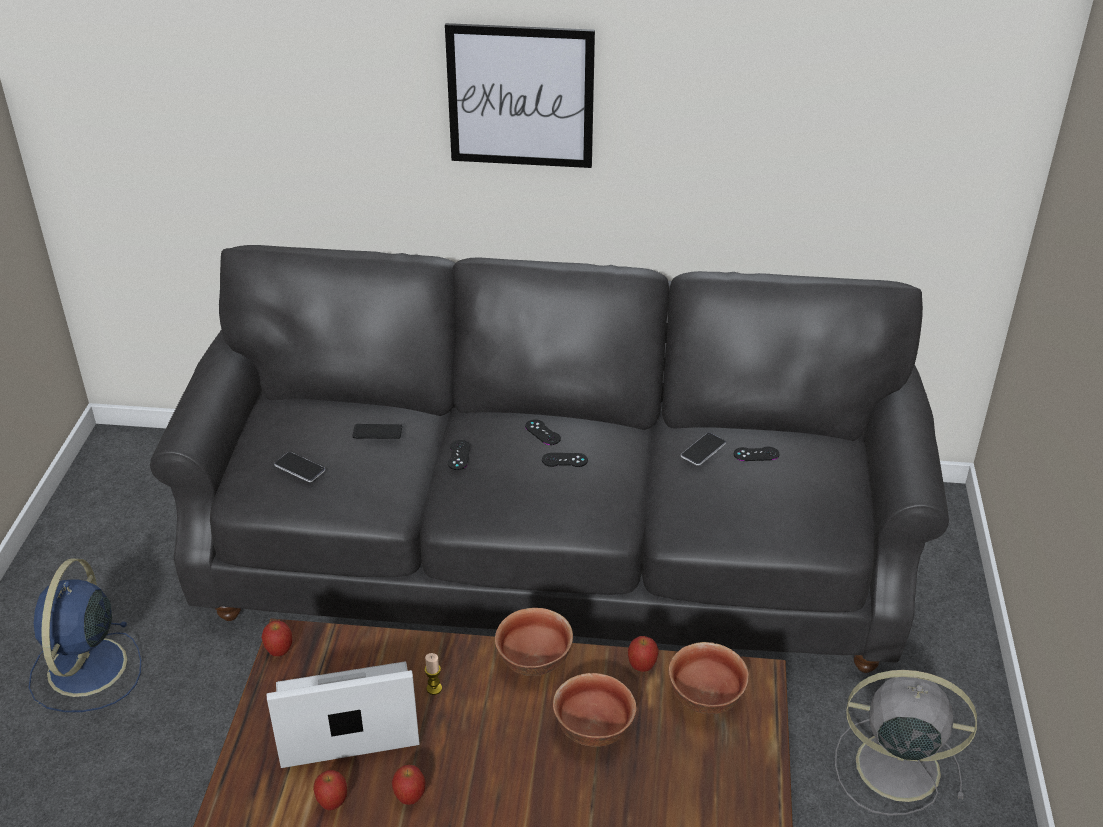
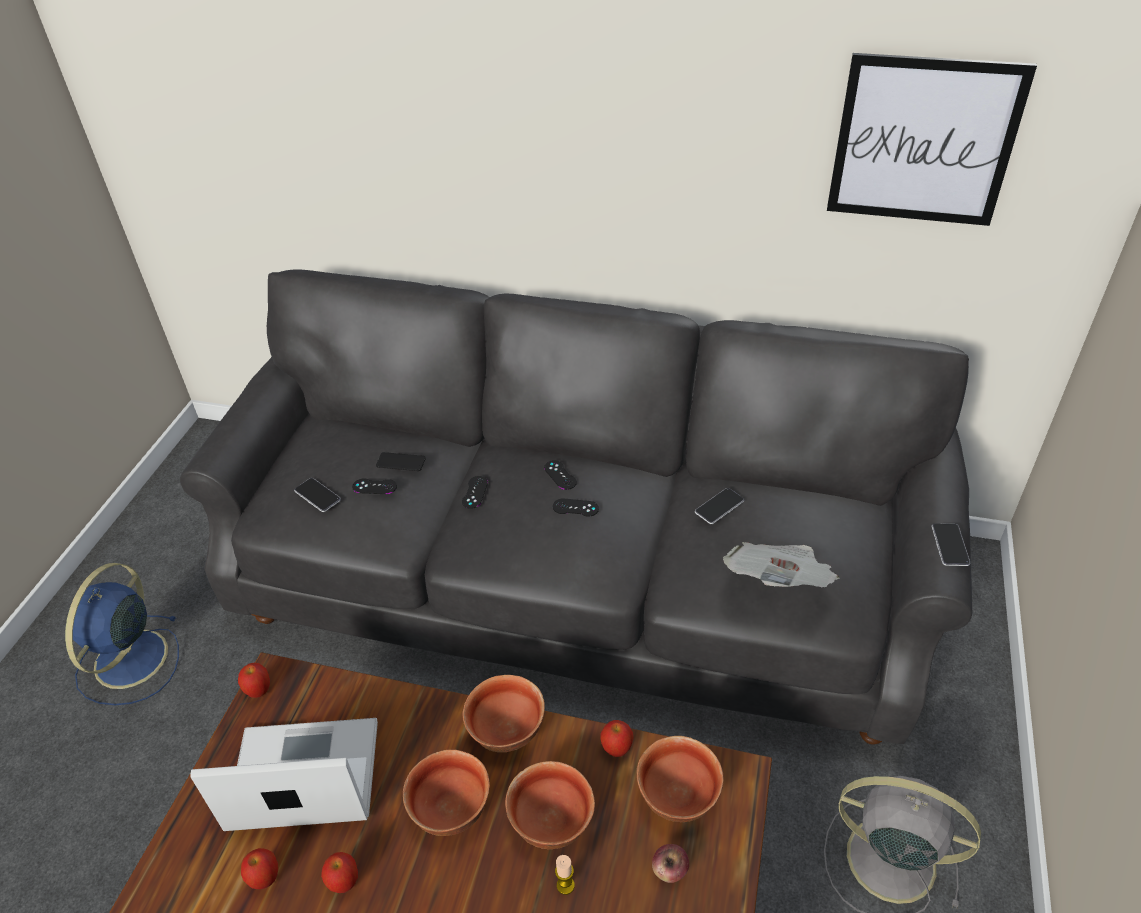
camera: 10 degrees right, 5 degrees up
candle [425,653,442,695] -> candle moved to [555,855,575,895]
picture [445,23,595,168] -> picture moved to [827,53,1037,226]
black game controller [734,447,779,461] -> black game controller moved to [352,478,397,494]
none -> bowl [403,749,490,836]
none -> apple [652,844,689,883]
none -> newspaper [723,542,840,587]
none -> phone [932,523,970,566]

